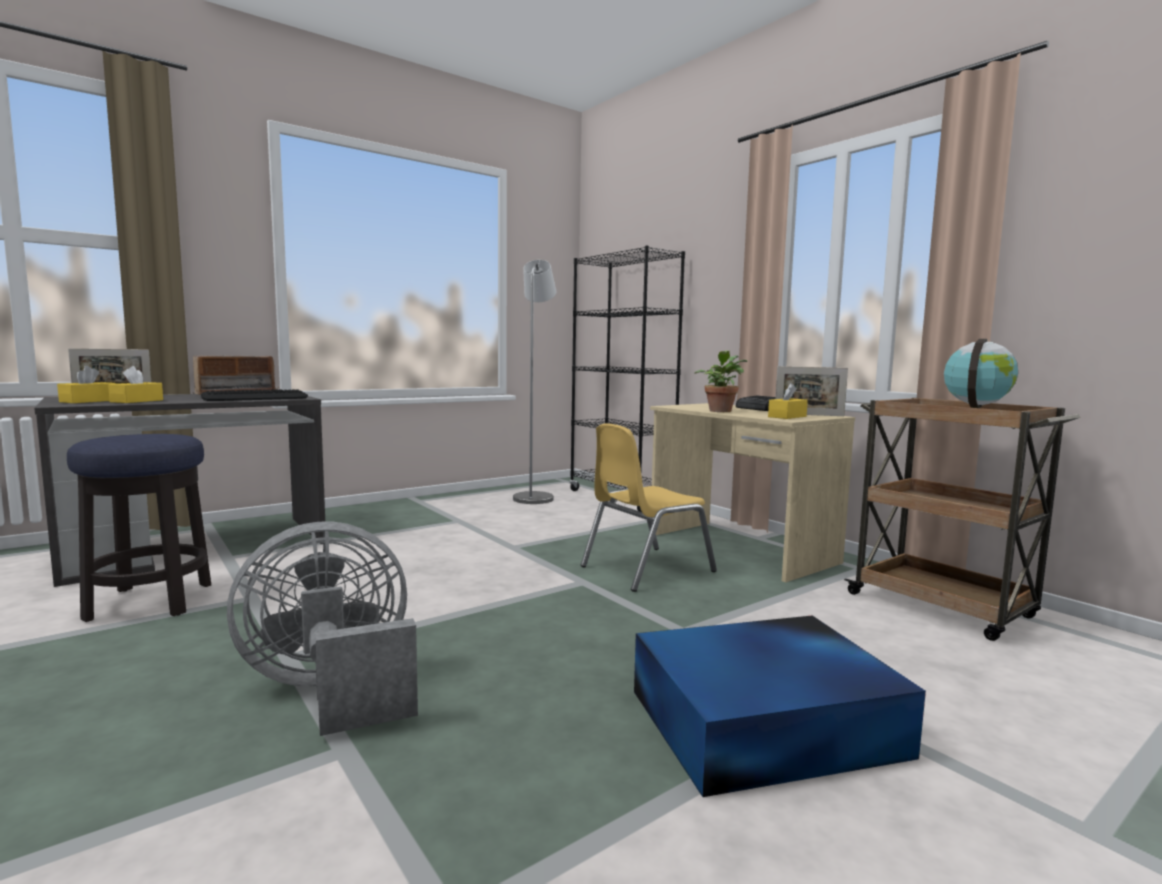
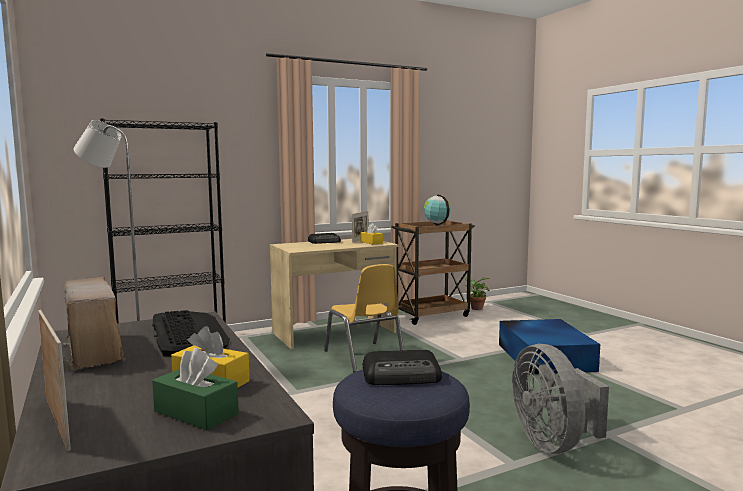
camera: 80 degrees left, 0 degrees up
yellow tissue box [57,366,116,403] -> green tissue box [152,348,239,430]
potted plant [694,351,747,412] -> potted plant moved to [464,277,490,310]
none -> radio [362,350,442,385]

